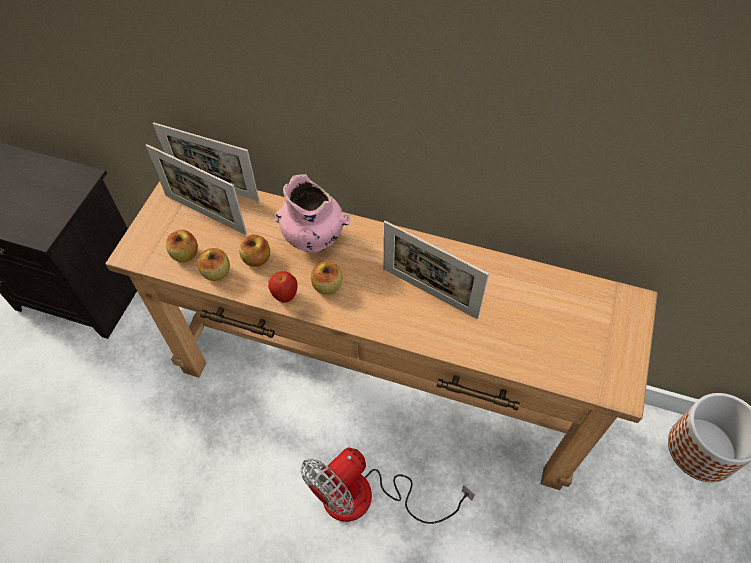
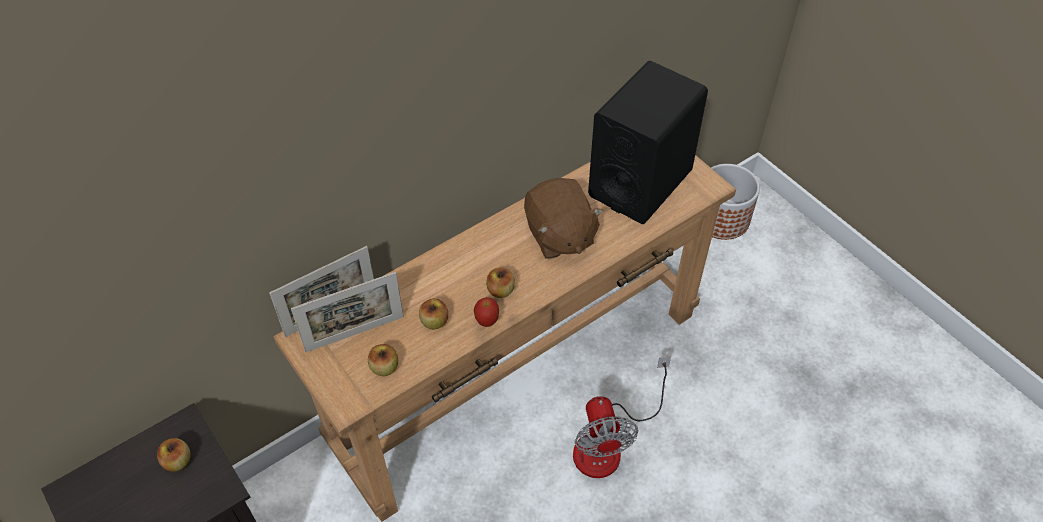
camera: 55 degrees left, 5 degrees down
apple [198,248,230,281] -> apple moved to [157,438,190,471]
pink vase [275,174,351,253] -> none
picture frame [383,221,489,319] -> brown plush toy [524,178,603,259]
none -> black speaker [588,61,708,224]

